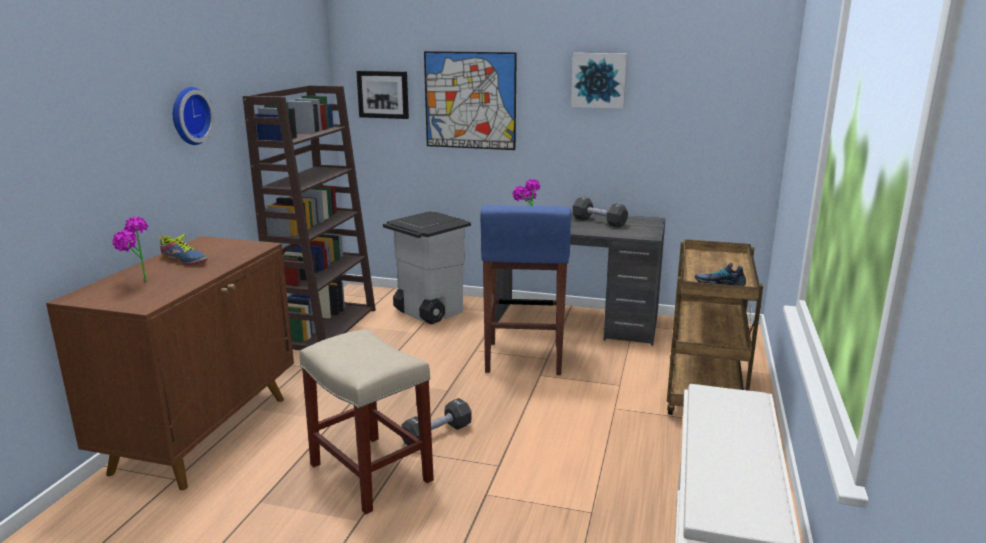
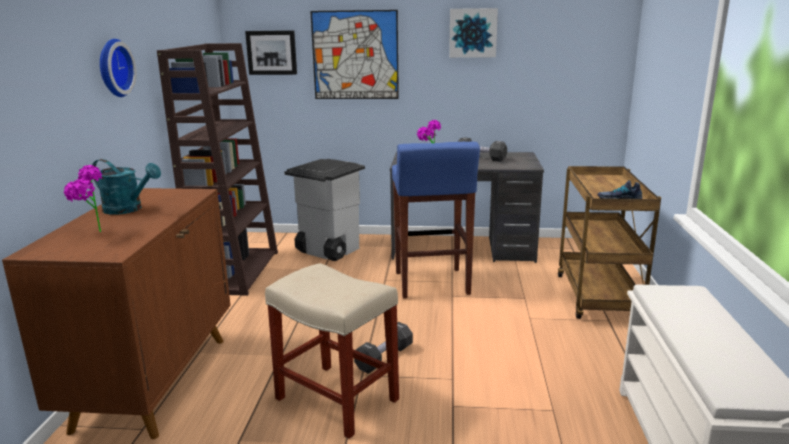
camera: 10 degrees left, 0 degrees up
shoe [158,234,208,265] -> turquoise watering can [92,159,161,215]

